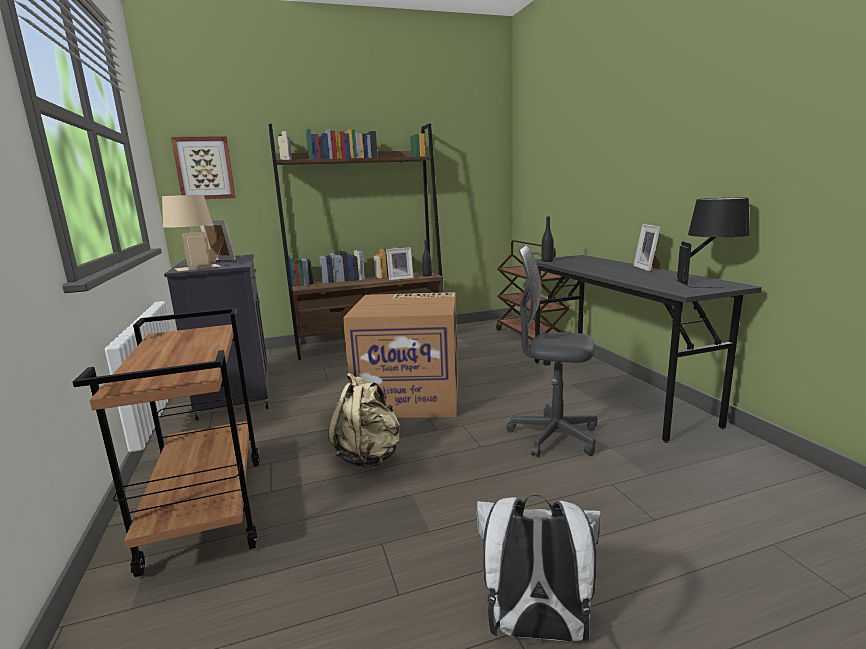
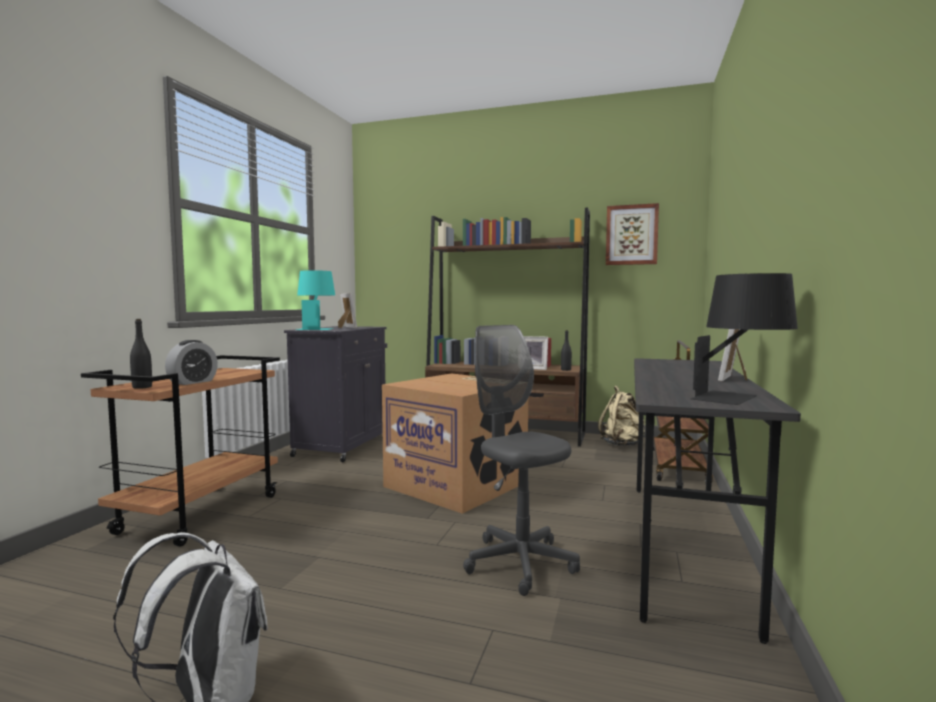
camera: 35 degrees right, 10 degrees down
beige table lamp [162,195,221,271] -> turquoise table lamp [296,270,335,330]
picture [171,136,236,199] -> picture moved to [606,203,659,265]
beige backpack [328,373,400,467] -> beige backpack moved to [598,386,645,446]
black bottle [542,216,554,262] -> black bottle moved to [130,319,152,389]
none -> alarm clock [165,340,218,385]

